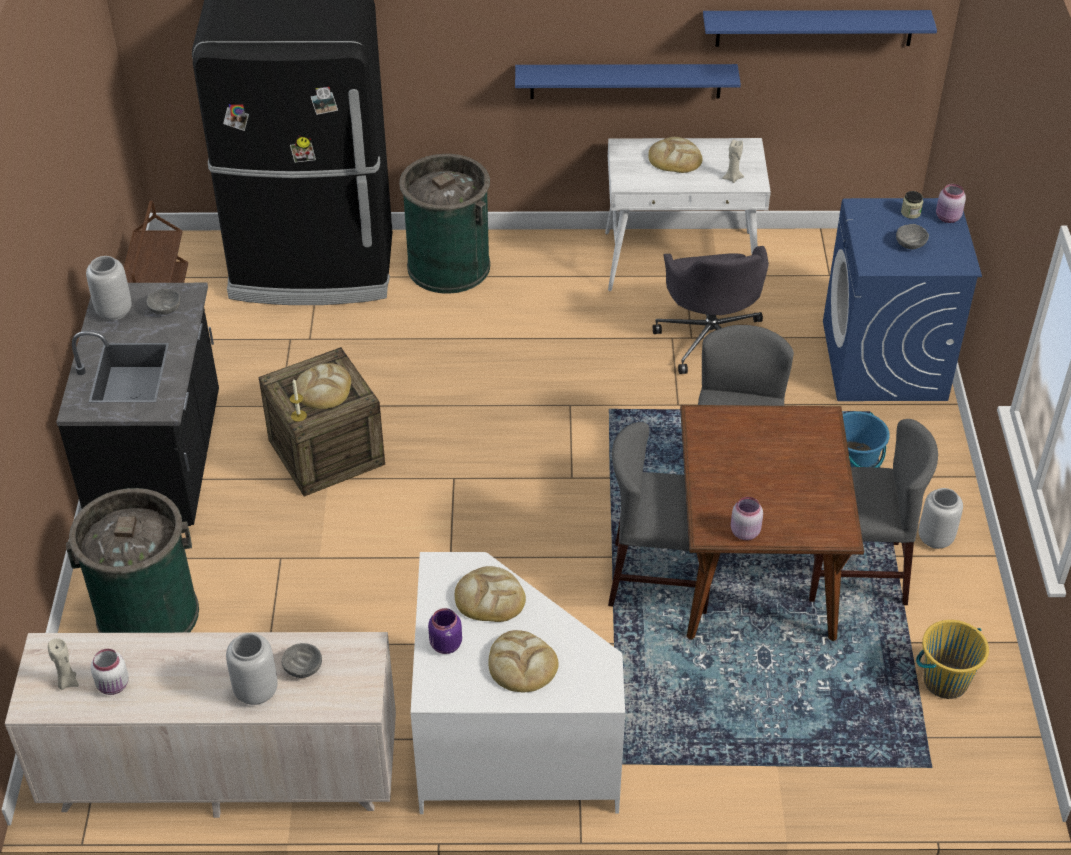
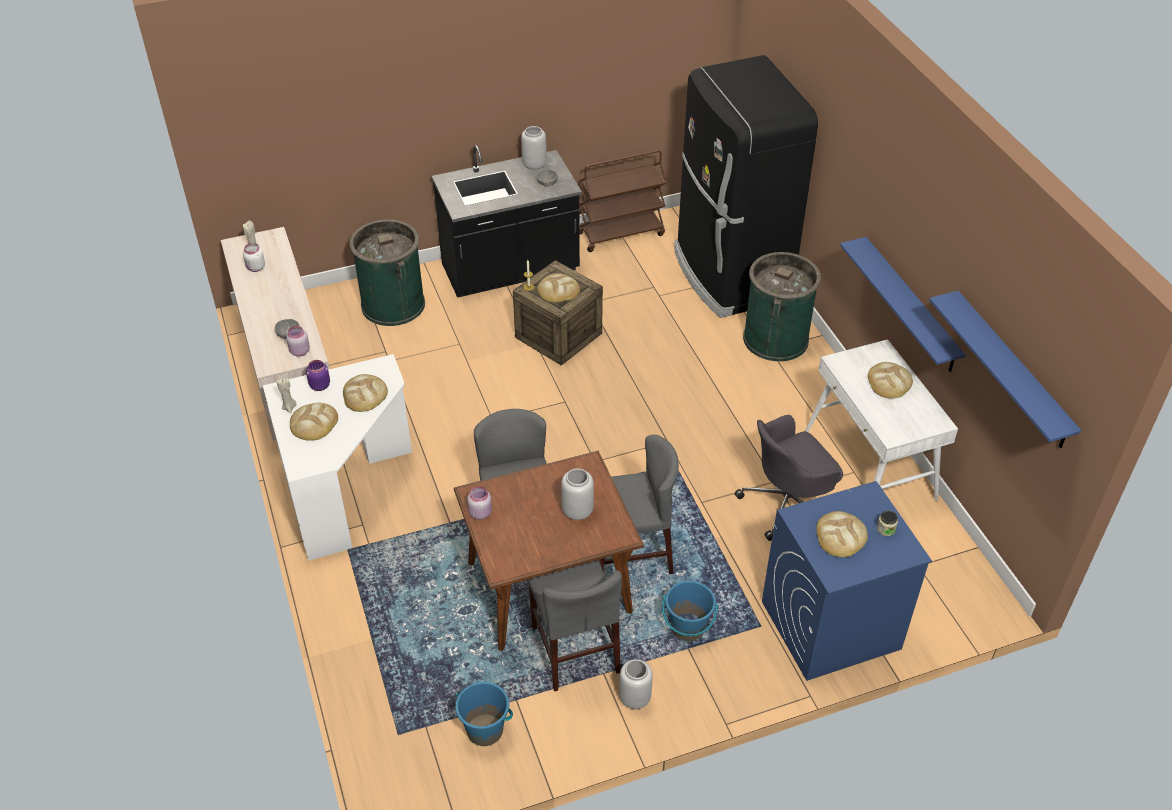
camera: 70 degrees right, 0 degrees up
grey vase [226,633,278,705] -> grey vase moved to [561,468,594,520]
beige candle [722,140,744,183] -> beige candle moved to [277,378,296,413]
grey bowl [896,224,929,249] -> bread [816,511,868,557]
yellow bucket [916,620,989,699] -> blue bucket [455,682,513,746]
pink jar [936,184,966,223] -> pink jar moved to [286,326,310,357]

